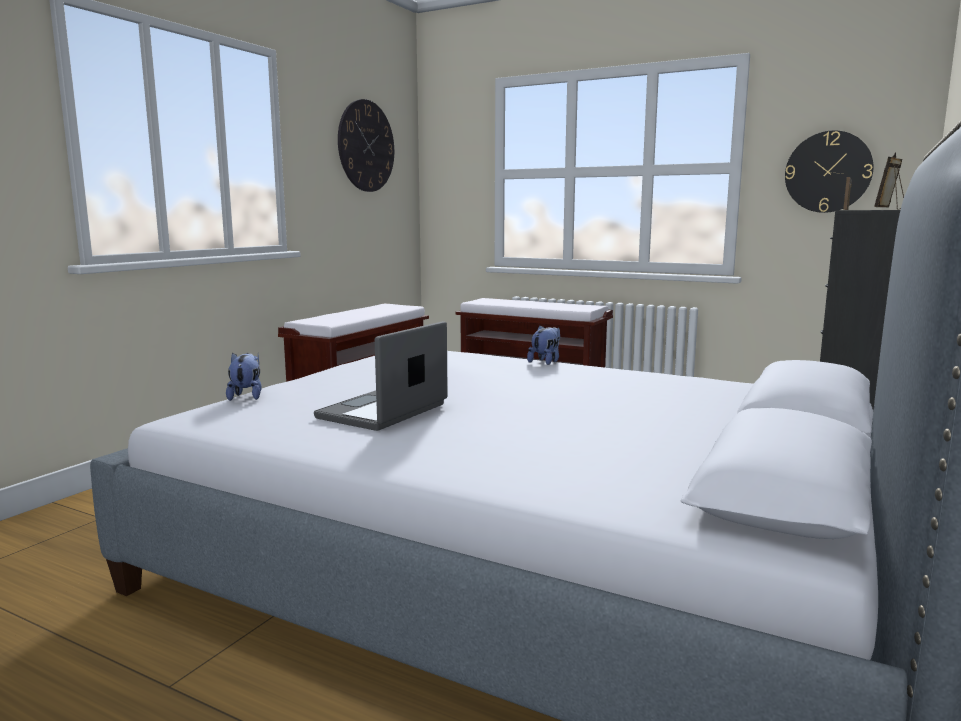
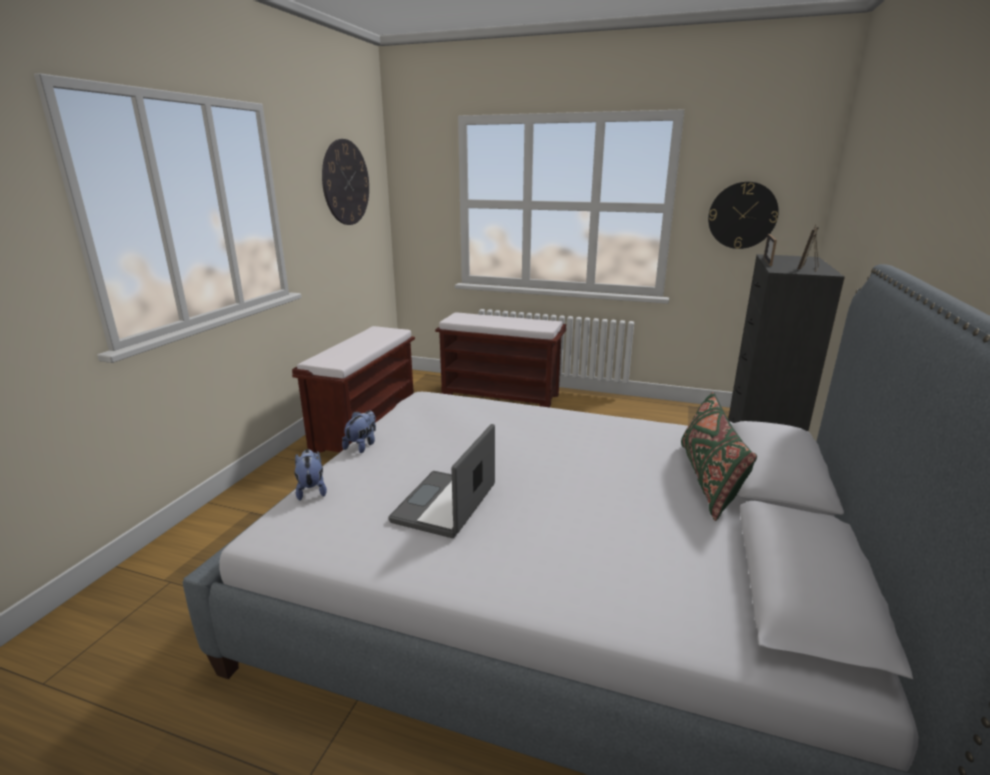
camera: 10 degrees left, 10 degrees up
plush toy [527,325,560,365] -> plush toy moved to [342,411,376,453]
none -> green pillow [681,392,757,521]

